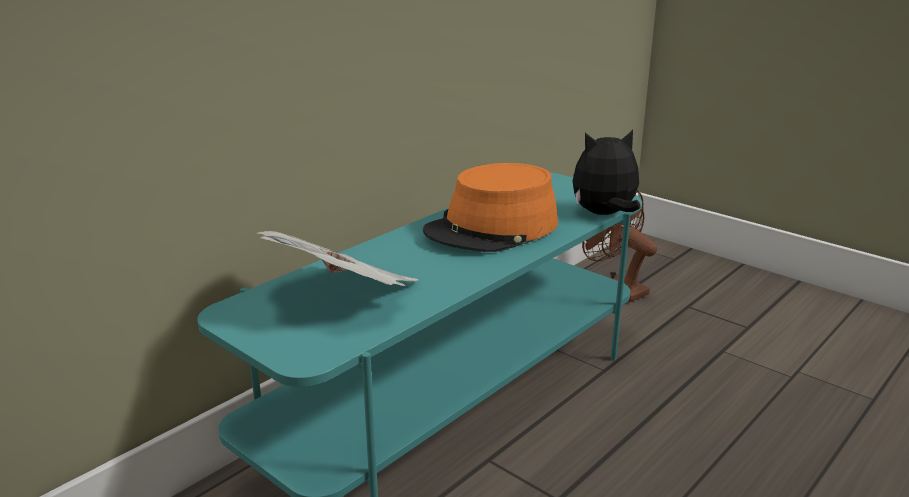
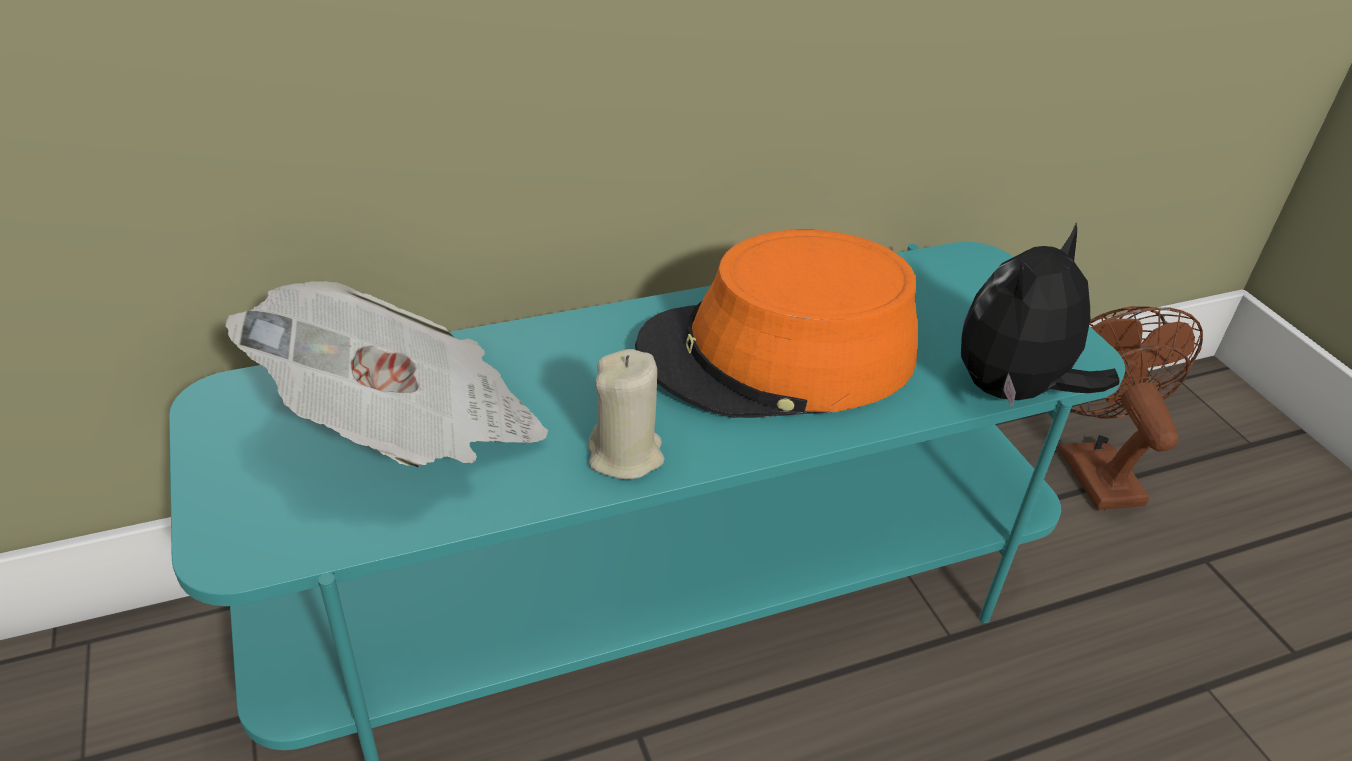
camera: 25 degrees right, 15 degrees up
plush toy [572,130,640,215] -> plush toy turned 60 degrees counterclockwise [961,223,1119,409]
none -> beige candle [588,349,665,479]

